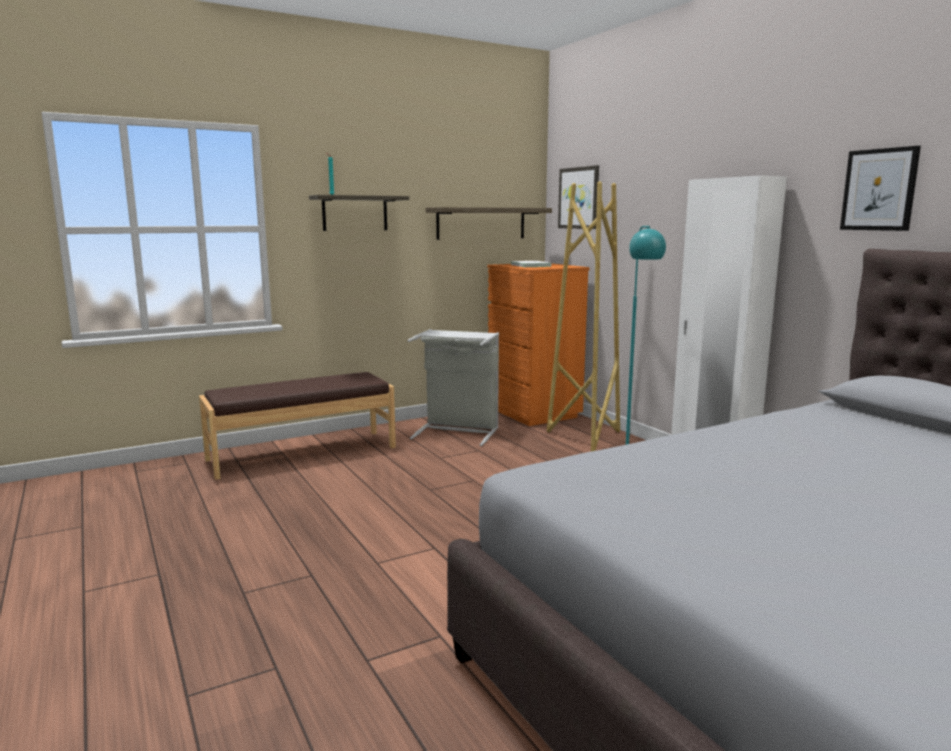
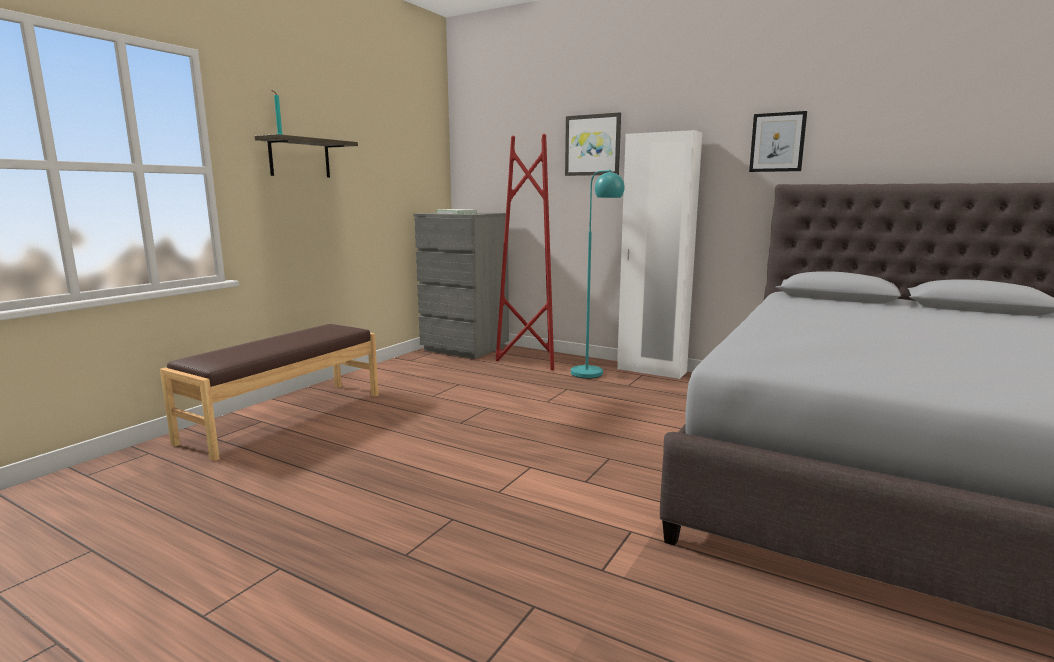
camera: 30 degrees left, 0 degrees up
grey laundry basket [408,329,499,446] -> none
shelf [426,207,552,240] -> none
orange dresser [488,263,589,426] -> grey dresser [413,213,509,359]
yellow clothes rack [547,181,620,452] -> red clothes rack [496,134,554,370]
picture [558,165,599,229] -> picture moved to [565,112,621,176]

